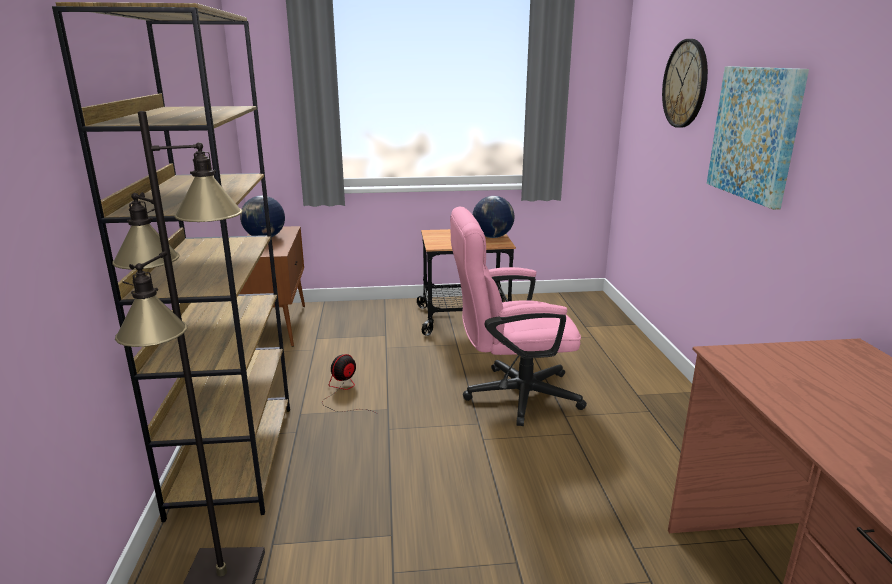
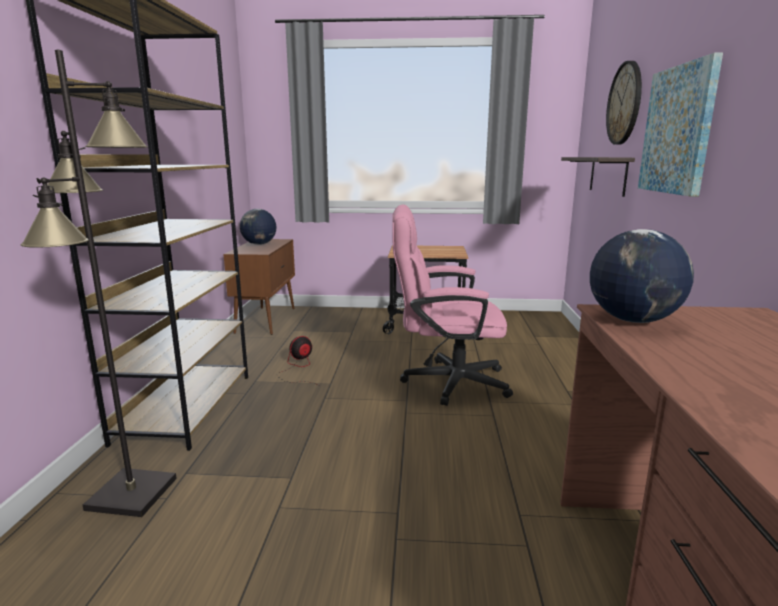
camera: 10 degrees right, 5 degrees down
globe [473,196,515,238] -> globe moved to [590,229,694,323]
none -> shelf [561,157,635,197]

